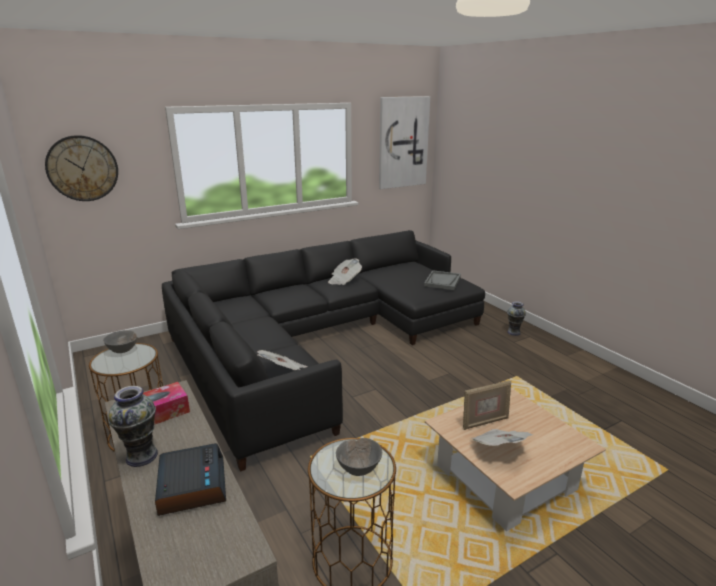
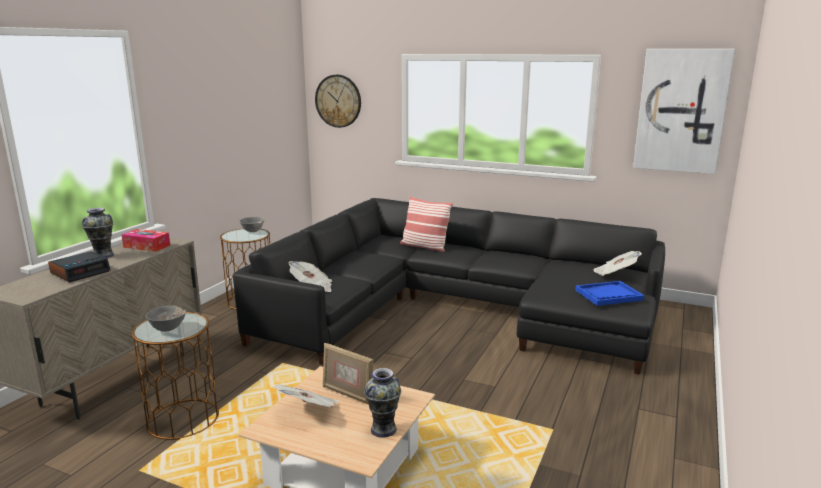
camera: 55 degrees right, 5 degrees down
newspaper [328,258,362,285] -> newspaper moved to [593,251,642,276]
grey tray [424,270,461,290] -> blue tray [575,281,644,306]
vase [507,301,526,336] -> vase moved to [364,368,401,438]
none -> pillow [400,196,453,252]

